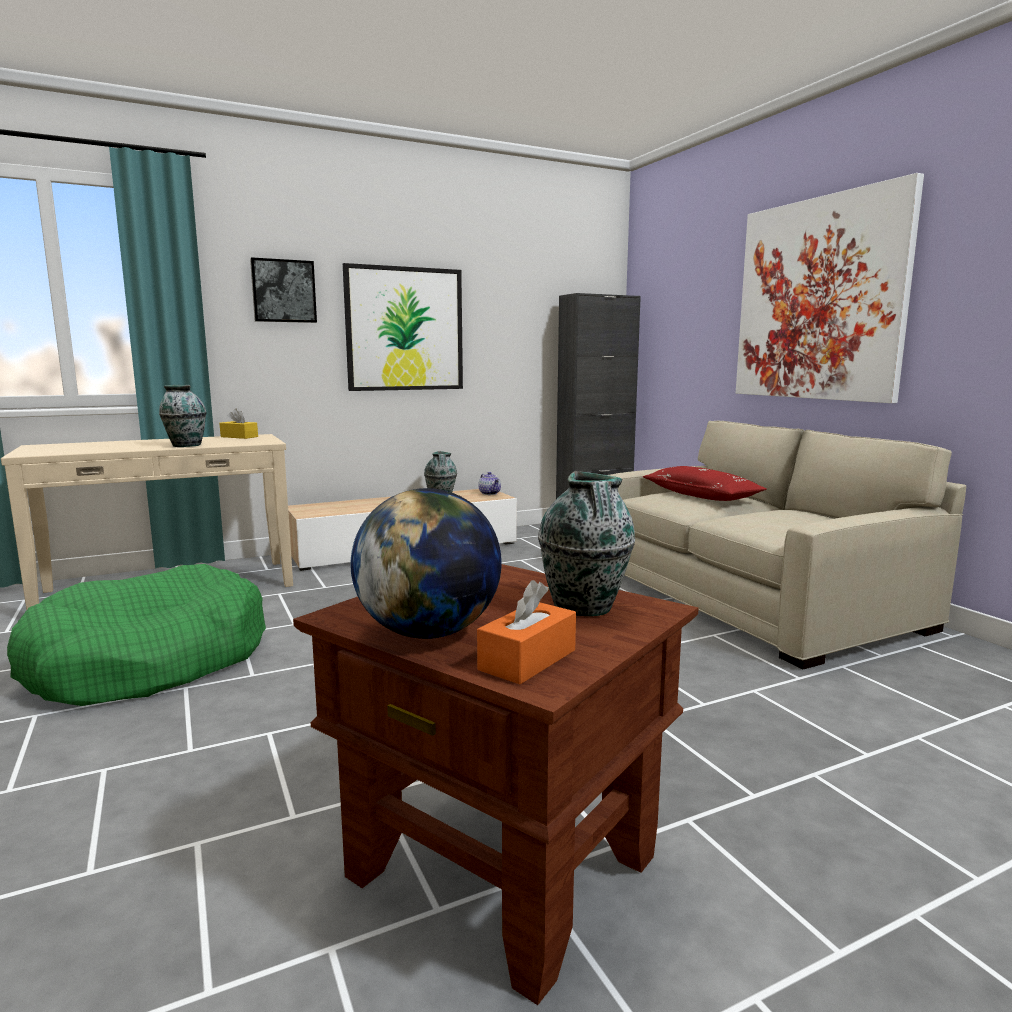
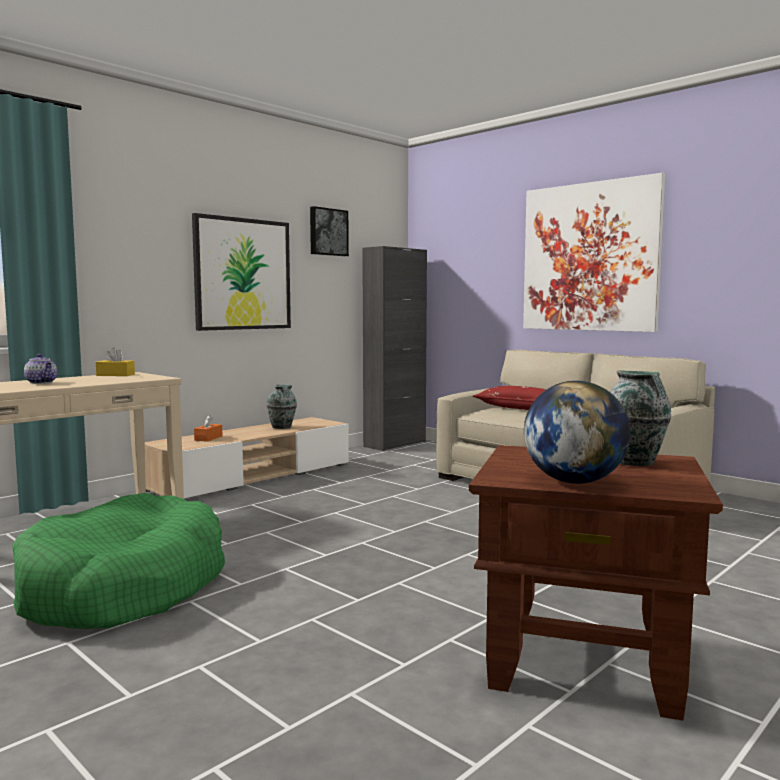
camera: 20 degrees left, 5 degrees down
vase [159,385,207,447] -> none
picture [250,257,317,323] -> picture moved to [310,206,349,256]
orange tissue box [477,580,576,684] -> orange tissue box moved to [194,415,223,442]
teapot [478,472,501,495] -> teapot moved to [24,354,57,384]

